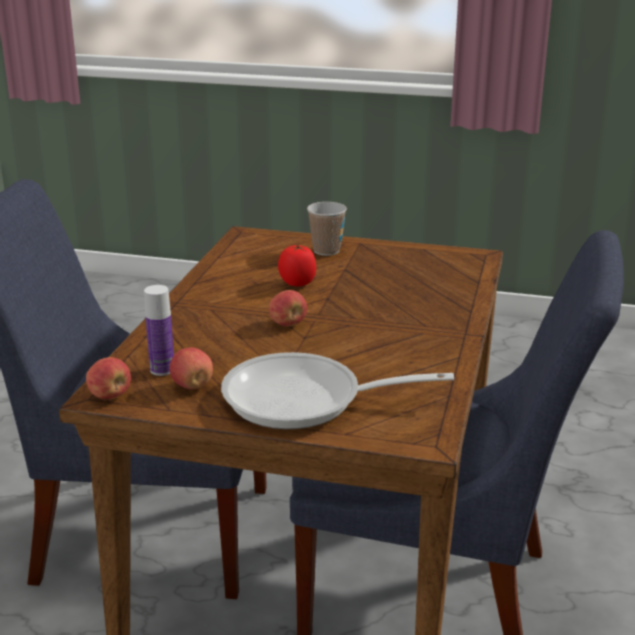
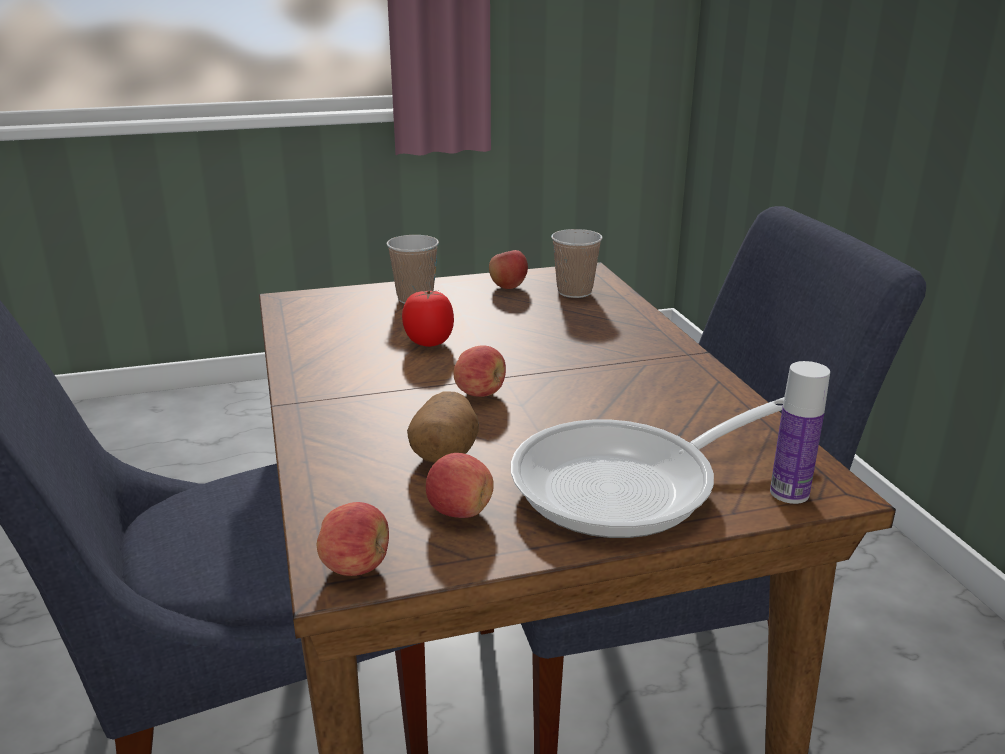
camera: 30 degrees left, 0 degrees up
bottle [144,285,174,376] -> bottle moved to [770,361,830,504]
none -> potato [407,391,479,463]
none -> apple [489,250,528,289]
none -> cup [551,229,603,298]

